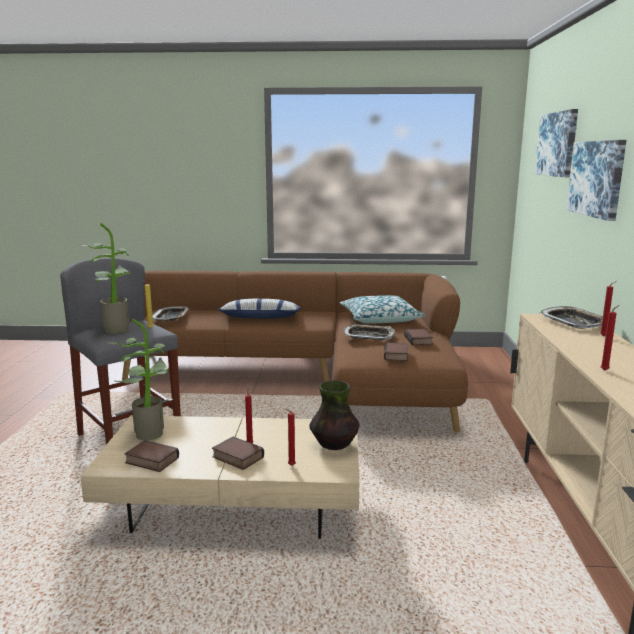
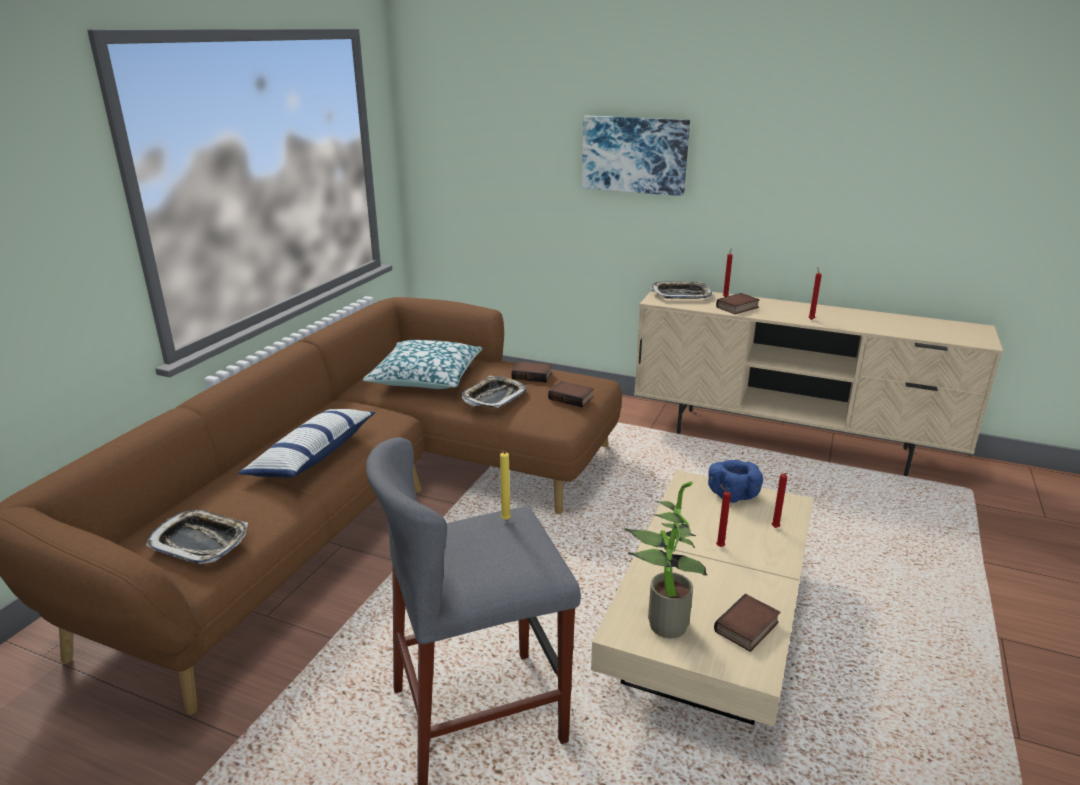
camera: 70 degrees left, 10 degrees up
potted plant [81,223,131,334] -> none
book [212,437,264,470] -> book moved to [716,293,760,314]
vase [309,380,360,450] -> blue bowl [708,460,763,503]
picture [535,109,578,177] -> none

